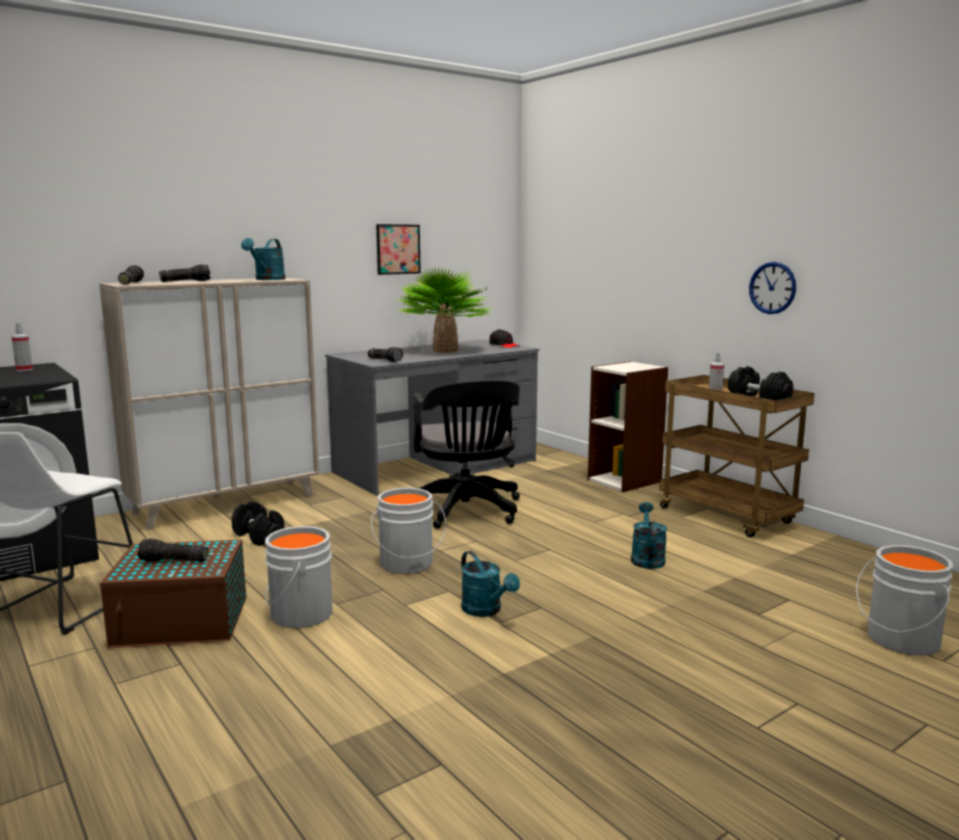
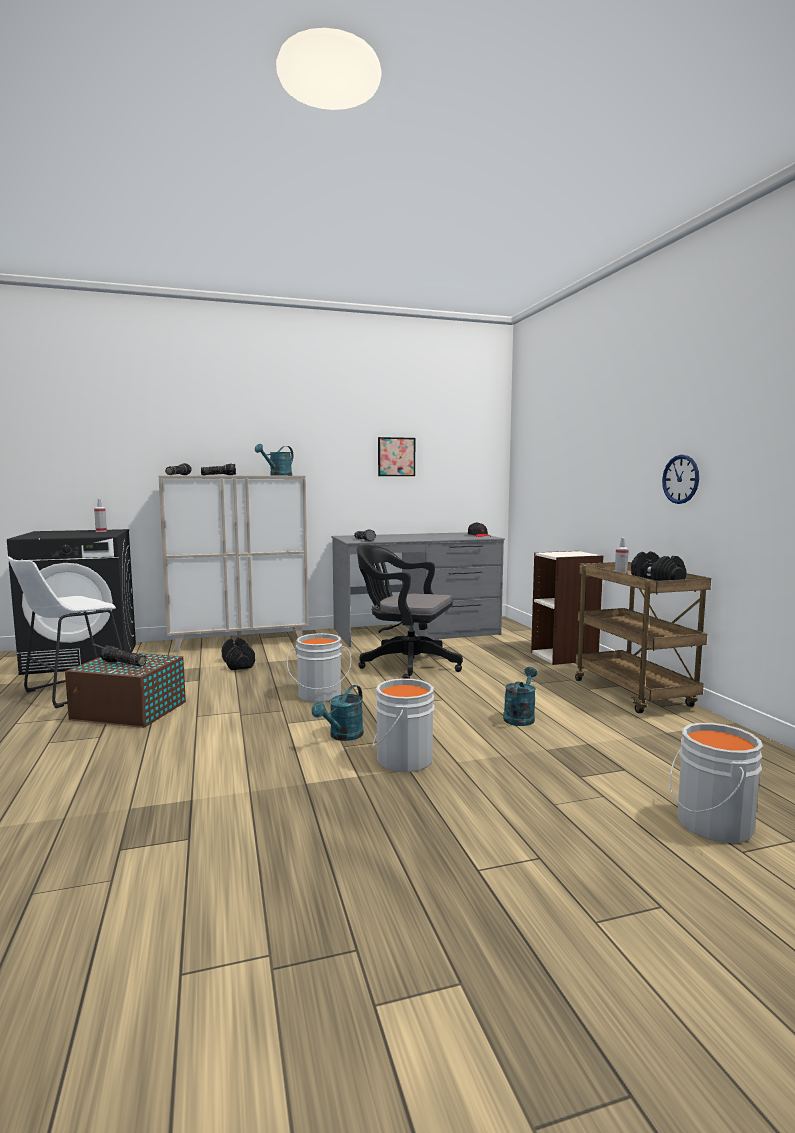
camera: 20 degrees right, 5 degrees down
grey bucket [265,526,333,628] -> grey bucket moved to [373,678,435,772]
potted plant [397,267,492,353] -> none
black office chair [413,380,520,529] -> black office chair turned 105 degrees clockwise [357,545,463,679]
turquoise watering can [461,551,520,617] -> turquoise watering can turned 45 degrees clockwise [312,685,364,741]

